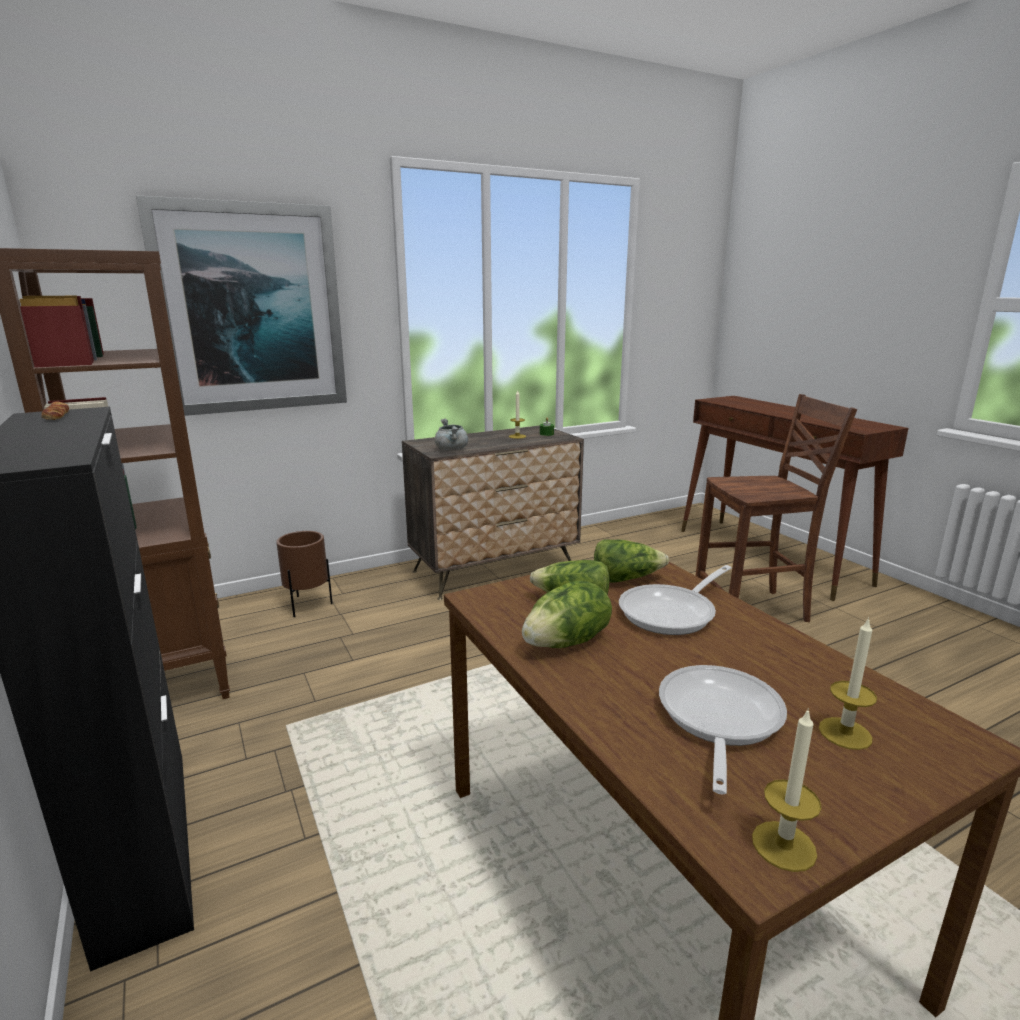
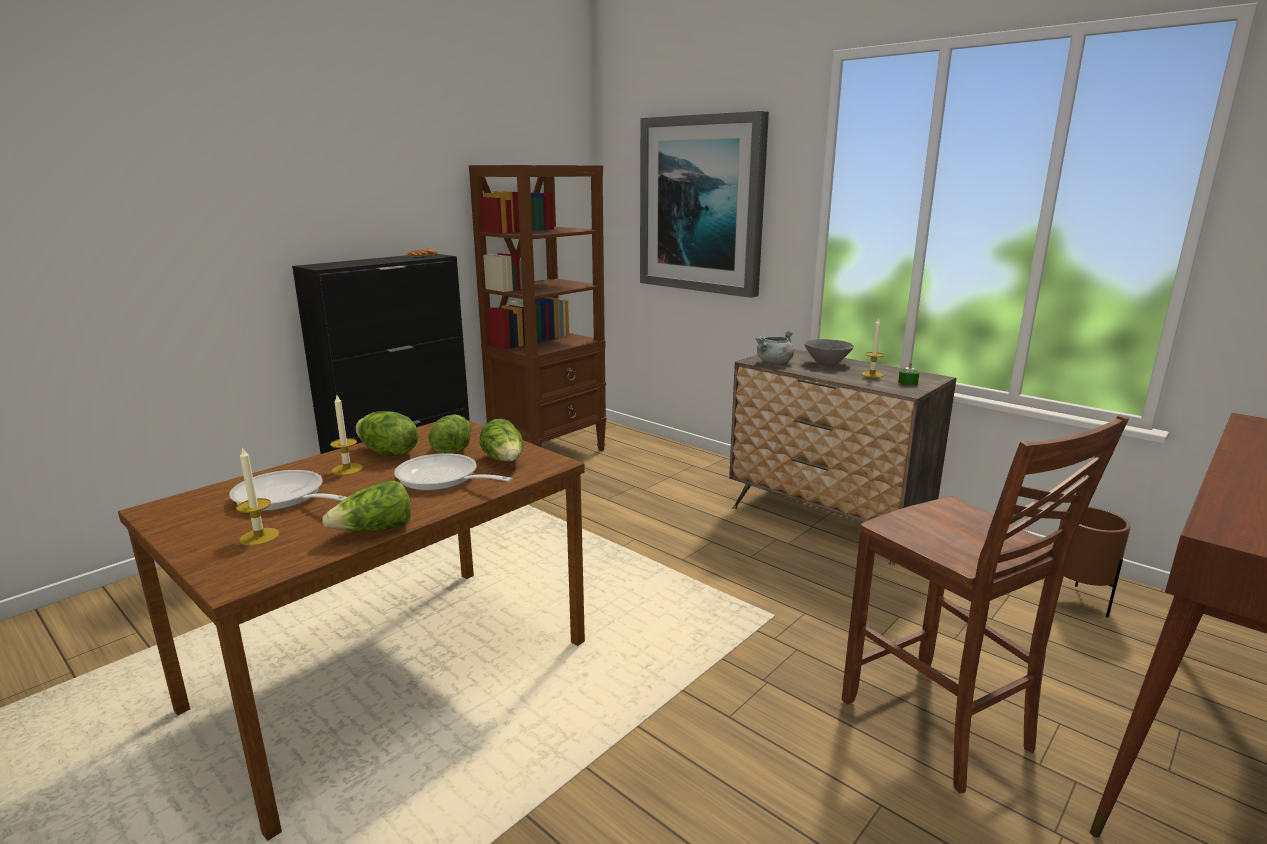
camera: 70 degrees right, 0 degrees up
brown planter [276,531,333,617] -> brown planter moved to [1059,506,1131,618]
frying pan [659,665,787,794] -> frying pan turned 150 degrees counterclockwise [229,470,347,511]
candle [752,708,822,872] -> candle moved to [330,395,363,475]
none -> lettuce [322,481,411,531]
none -> grey bowl [805,339,854,365]

